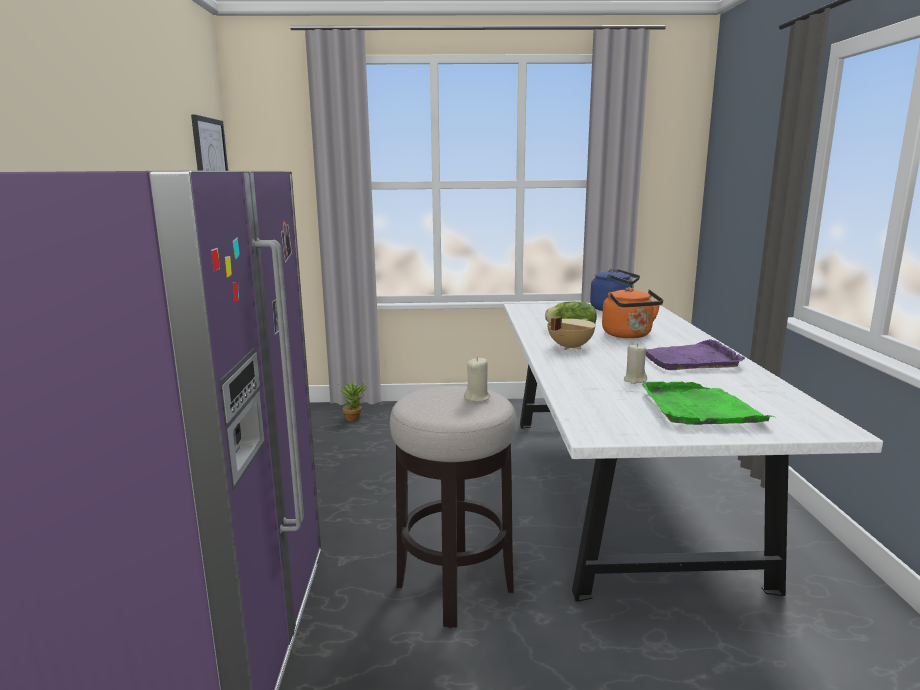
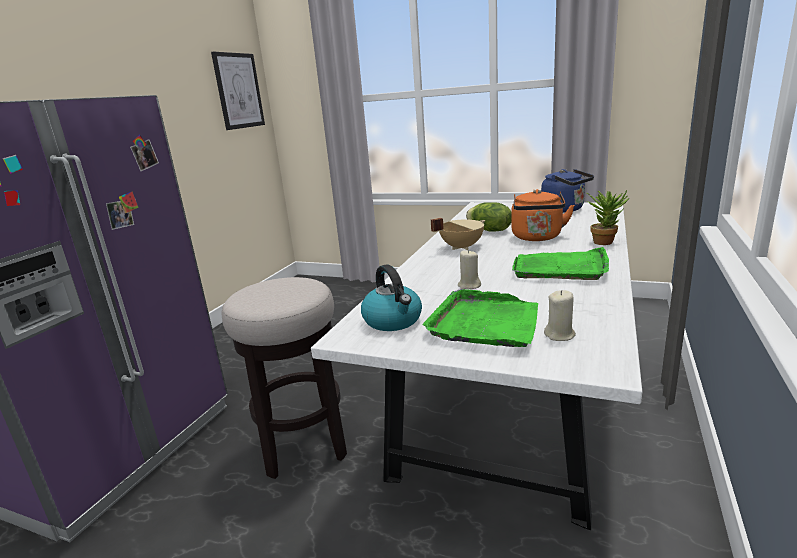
camera: 25 degrees right, 5 degrees up
potted plant [337,382,368,421] -> potted plant moved to [587,190,629,245]
beige candle [464,357,490,402] -> beige candle moved to [544,290,576,341]
purple tray [646,339,745,370] -> green tray [512,247,609,280]
none -> kettle [361,265,422,331]

